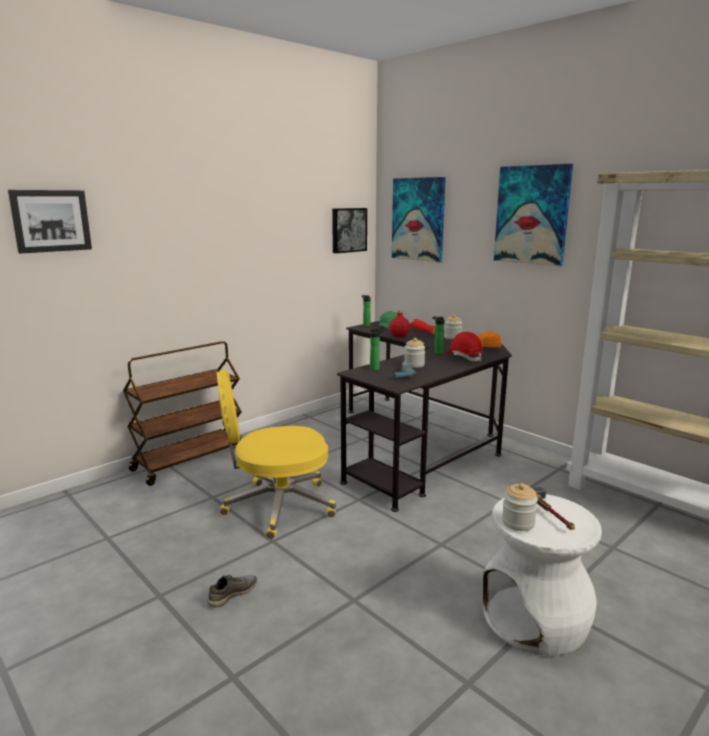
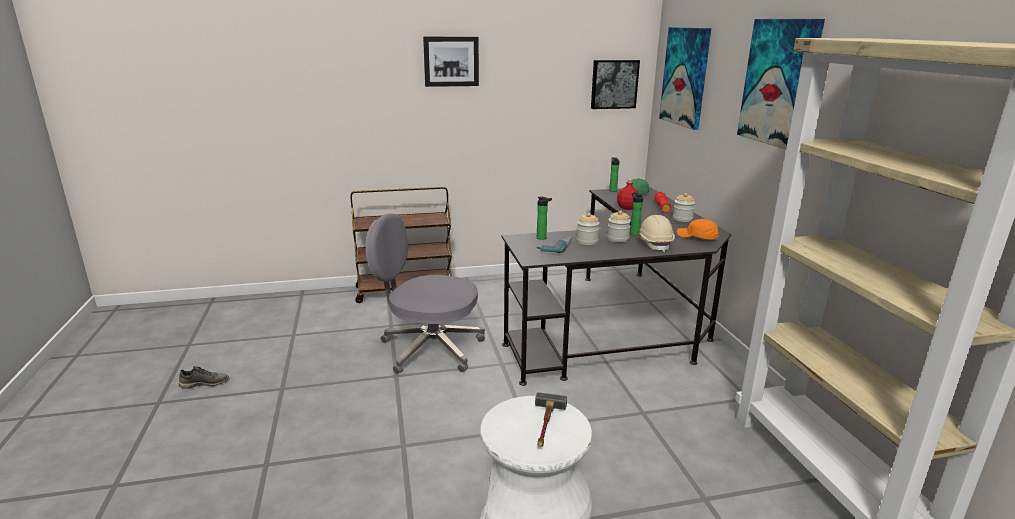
camera: 30 degrees right, 5 degrees up
picture [8,190,92,253] -> picture moved to [423,36,479,87]
grey shoe [207,575,257,608] -> grey shoe moved to [179,366,229,389]
yellow office chair [217,369,336,539] -> grey office chair [366,214,485,374]
red hard hat [446,332,483,362] -> beige hard hat [637,215,675,252]
jar [502,483,538,531] -> jar moved to [607,210,631,242]

